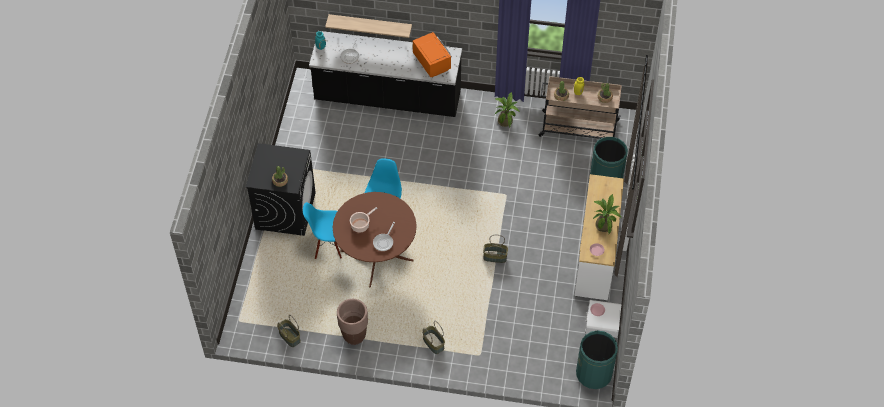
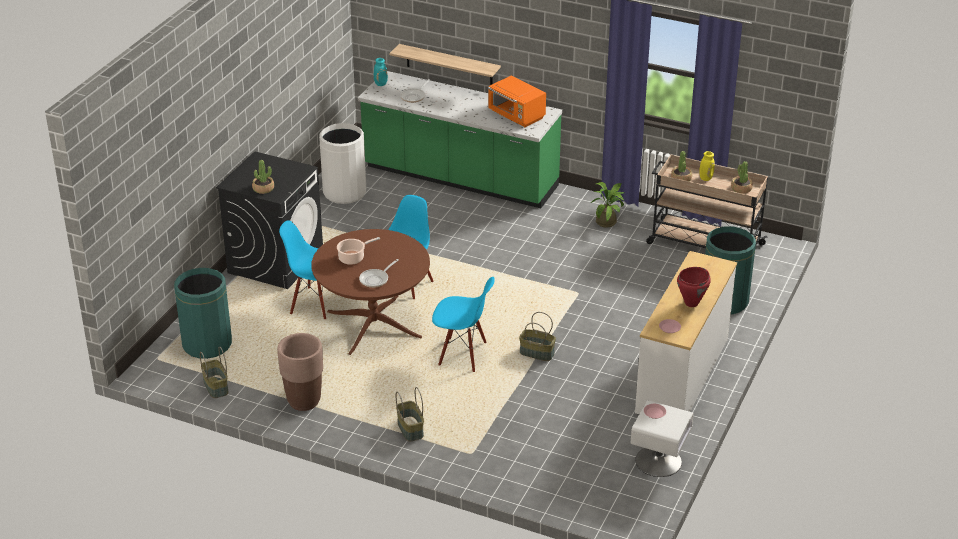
camera: 15 degrees right, 20 degrees down
black counter [309,31,462,117] -> green counter [358,71,562,208]
orange microwave [413,32,452,77] -> orange microwave turned 150 degrees clockwise [488,76,546,127]
green trash can [576,330,618,389] -> green trash can moved to [174,268,232,359]
potted plant [593,194,621,234] -> red cooking pot [677,267,711,307]
none -> white trash can [319,123,366,204]
none -> blue chair [432,277,495,372]

